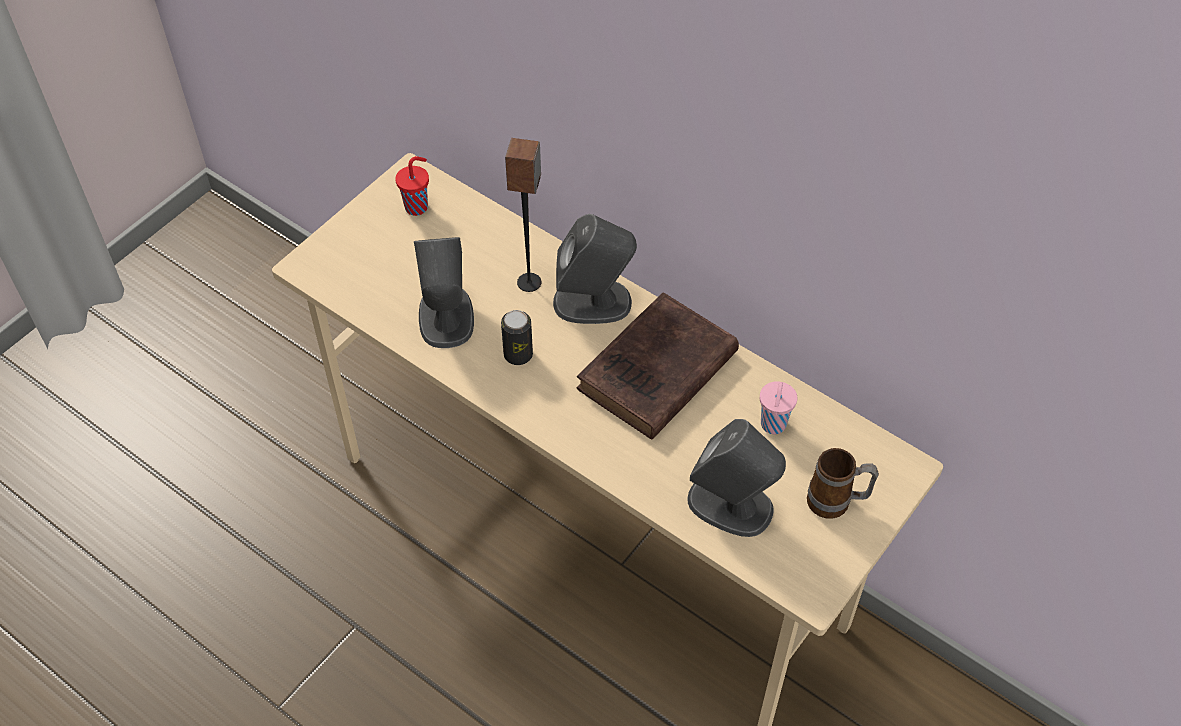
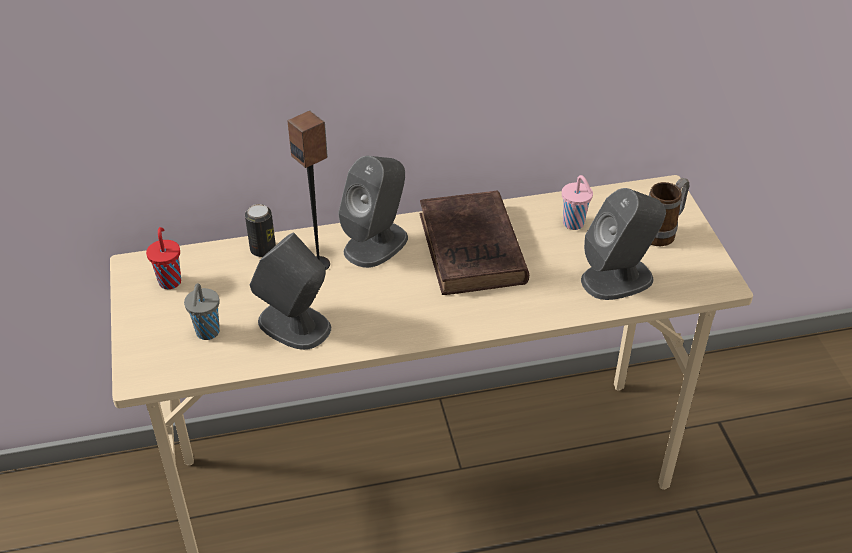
camera: 50 degrees left, 10 degrees down
can [501,310,533,365] -> can moved to [245,204,276,257]
none -> grey cup [184,283,220,340]

